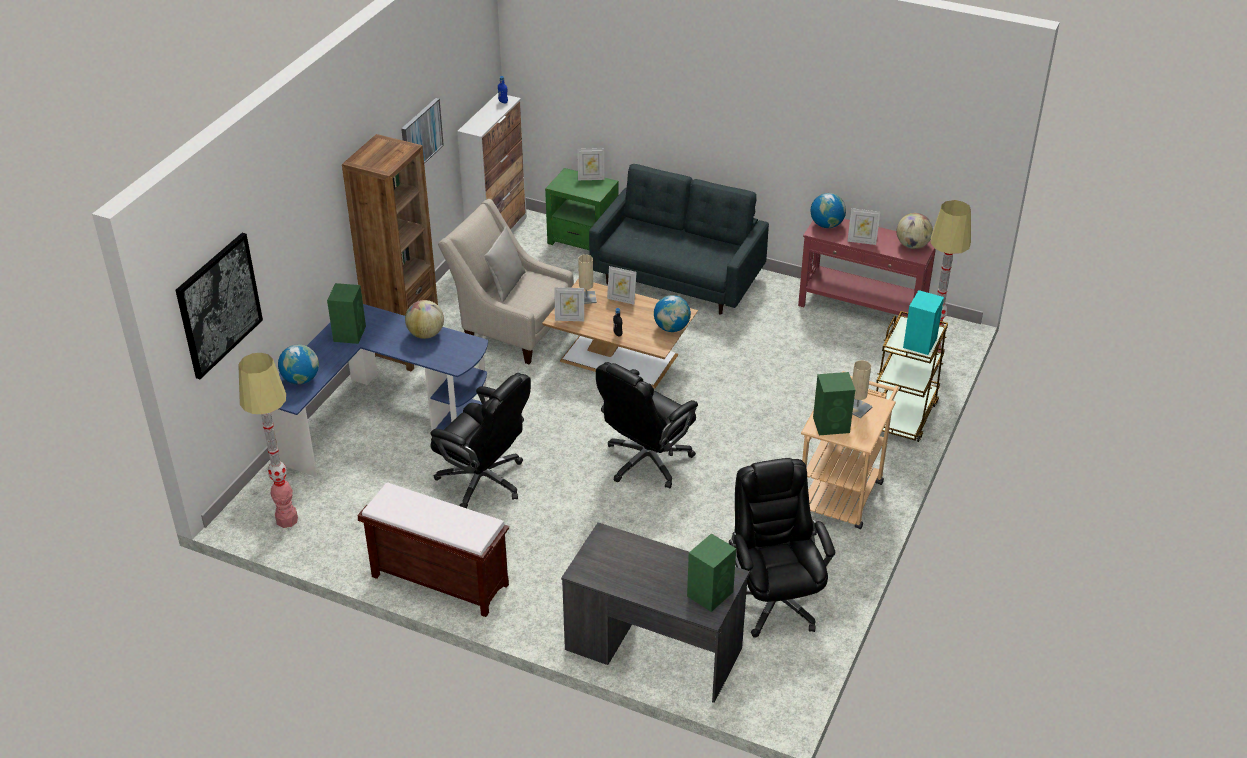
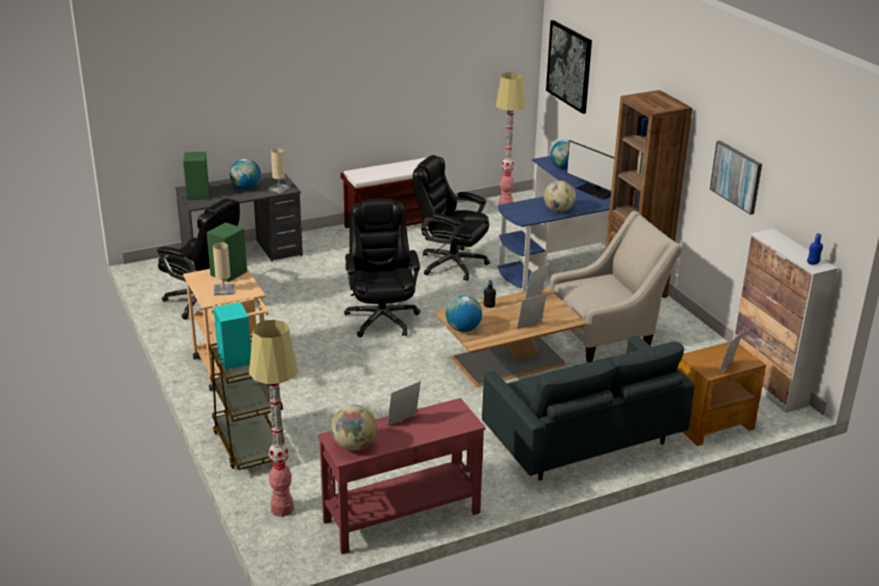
camera: 130 degrees right, 10 degrees down
green speaker [327,283,366,344] -> monitor [567,140,615,200]
black office chair [430,373,531,508] -> black office chair turned 45 degrees clockwise [413,155,490,281]
grey pillow [484,227,526,303] -> none
green side table [545,168,618,250] -> brown side table [678,342,766,446]
beige table lamp [578,255,597,304] -> beige table lamp moved to [268,148,291,193]
globe [811,193,846,228] -> globe moved to [230,159,261,190]

